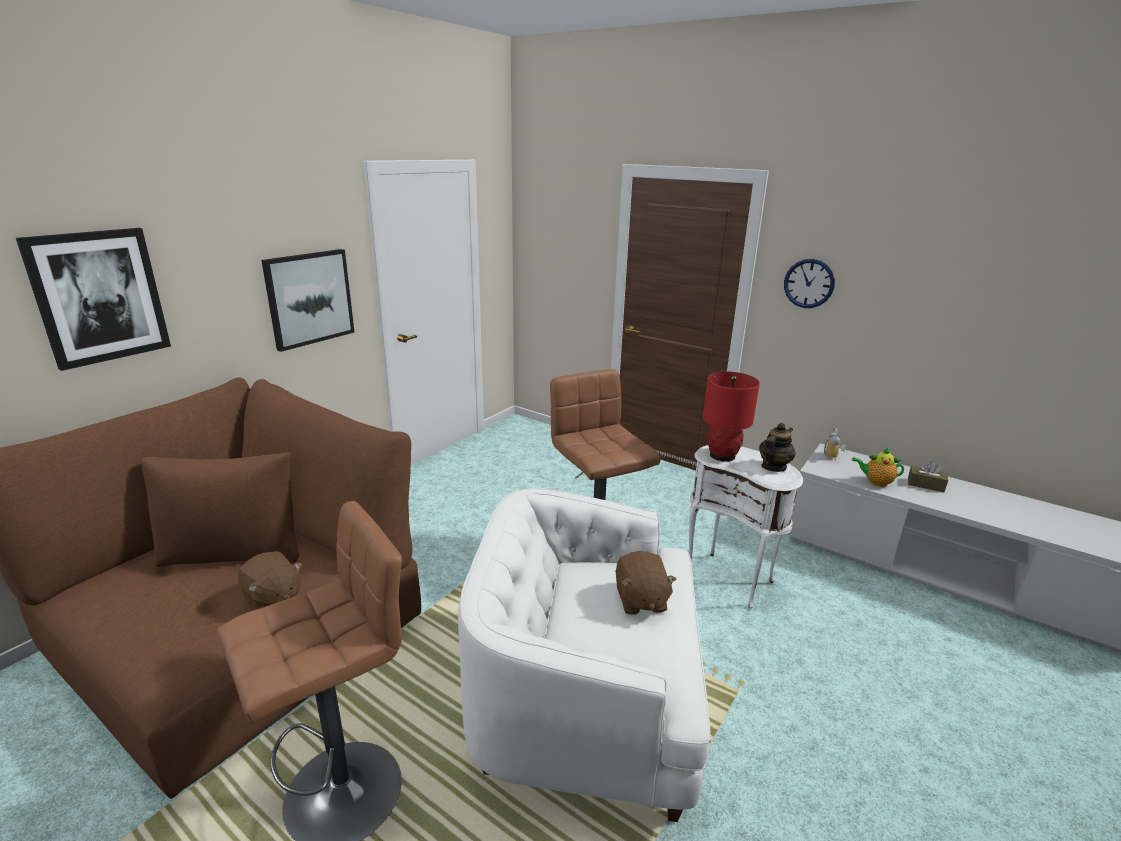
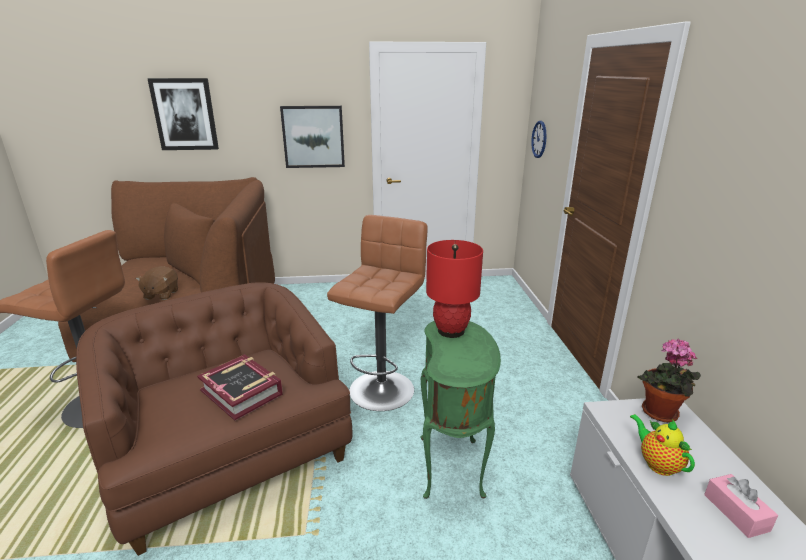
camera: 50 degrees right, 0 degrees up
white armchair [458,488,711,822] -> brown armchair [76,282,353,556]
brown plush toy [616,551,677,615] -> book [197,354,283,421]
white side table [689,445,803,609] -> green side table [421,321,501,499]
teapot [759,423,796,472] -> none
wall clock [784,259,835,308] -> wall clock moved to [531,121,547,158]
alarm clock [824,428,846,460] -> potted plant [637,339,701,423]
brown tissue box [908,461,948,492] -> pink tissue box [704,474,778,538]

